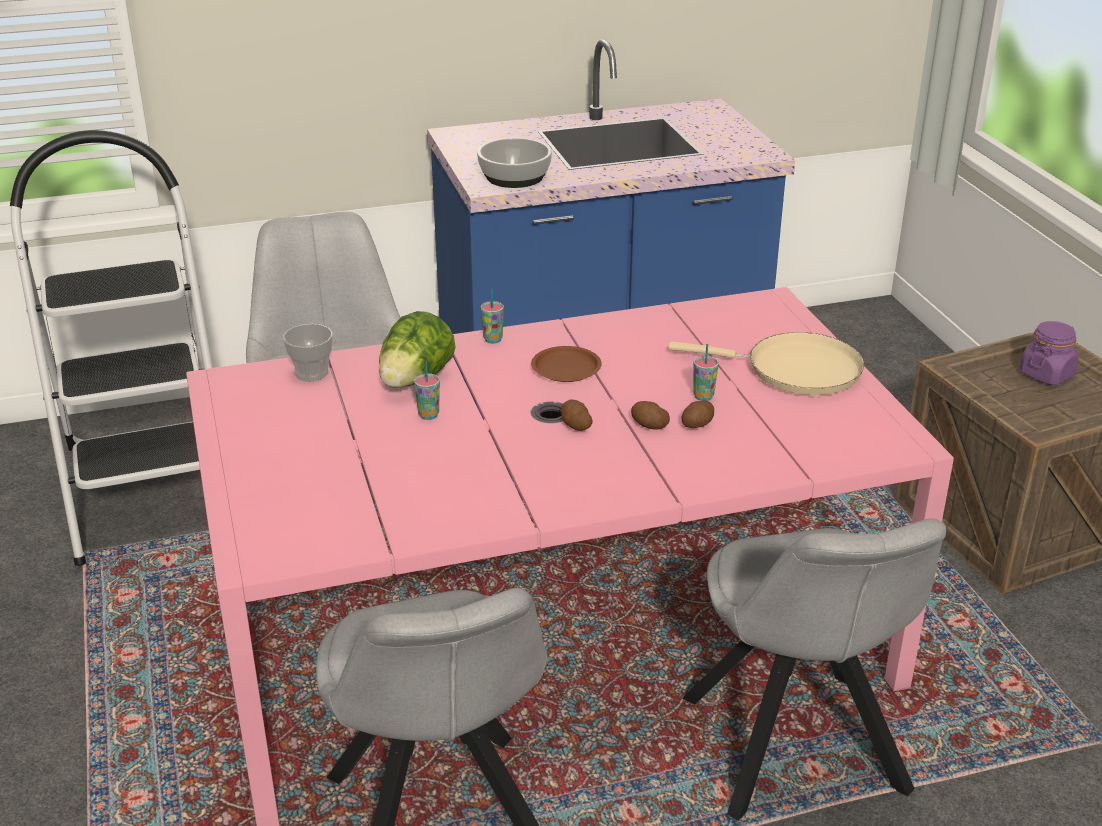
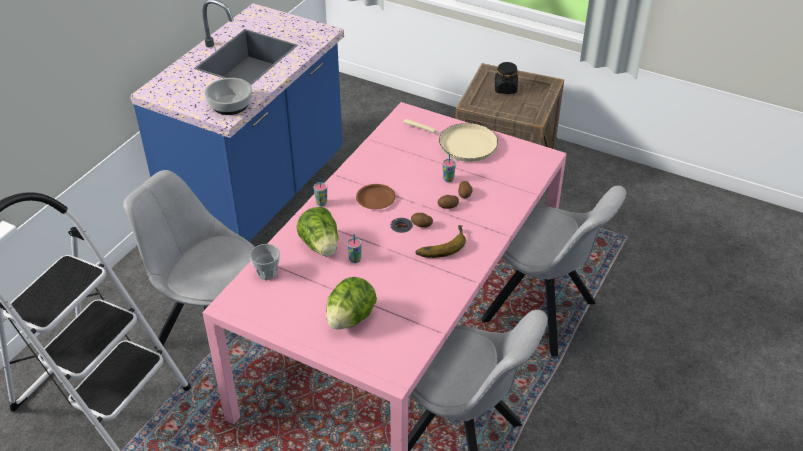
camera: 45 degrees left, 10 degrees up
beige frying pan [668,332,865,395] -> beige frying pan turned 60 degrees clockwise [403,119,498,162]
purple jar [1020,321,1079,385] -> black jar [495,62,518,94]
none -> lettuce [326,277,377,329]
none -> banana [415,225,466,258]

